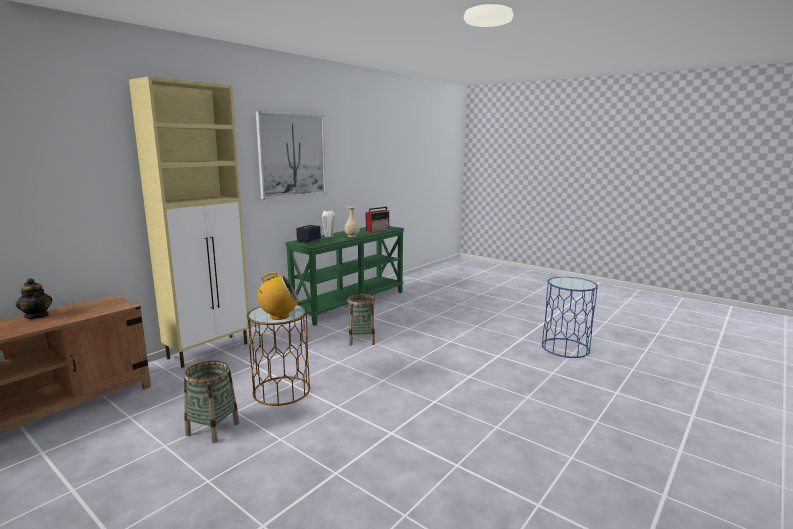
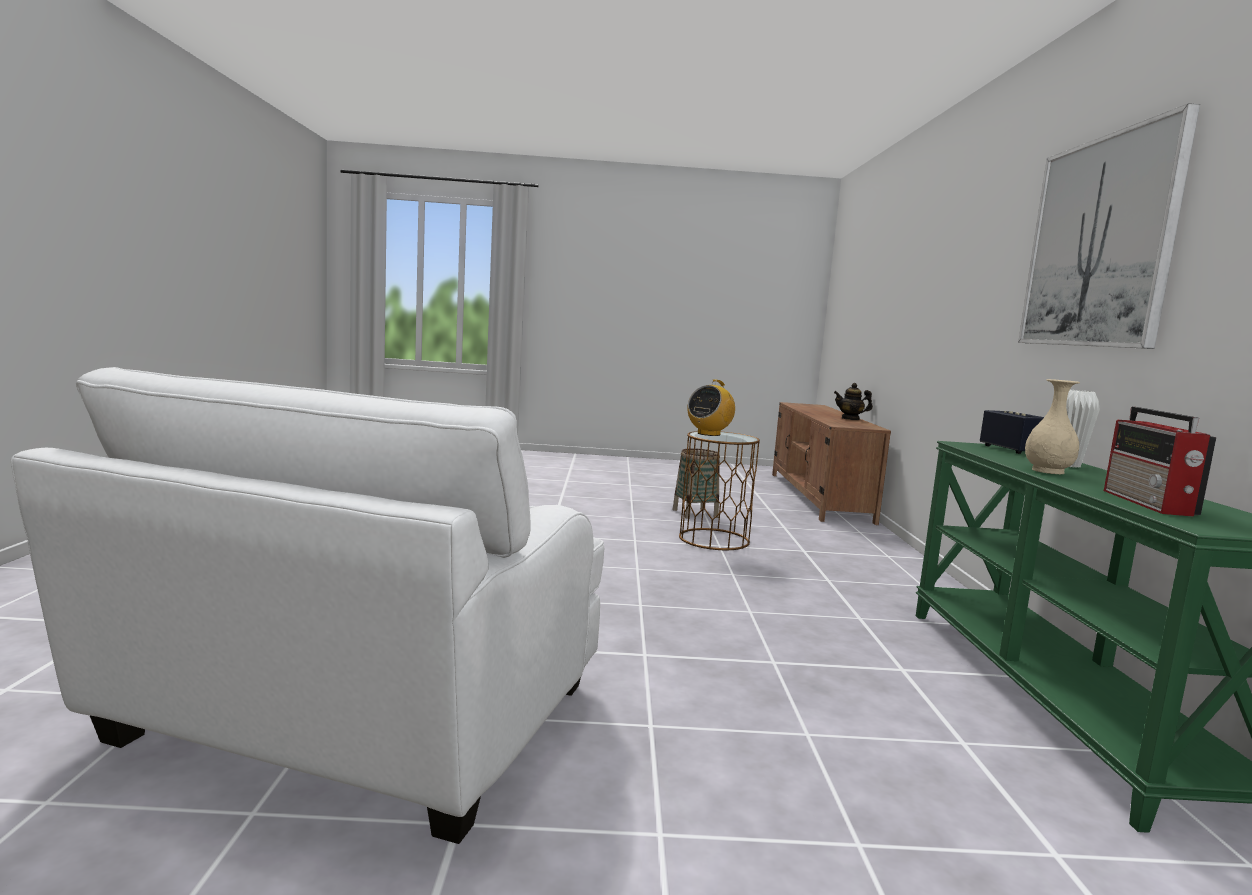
camera: 140 degrees right, 5 degrees down
beige cabinet [129,76,249,368] -> none
basket [347,293,376,346] -> none
blue side table [542,277,598,358] -> white armchair [11,367,604,844]

